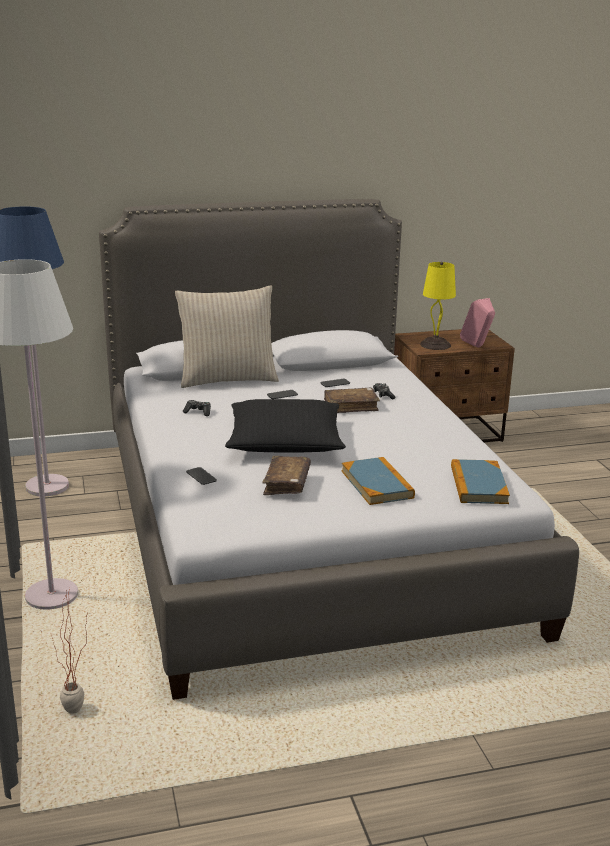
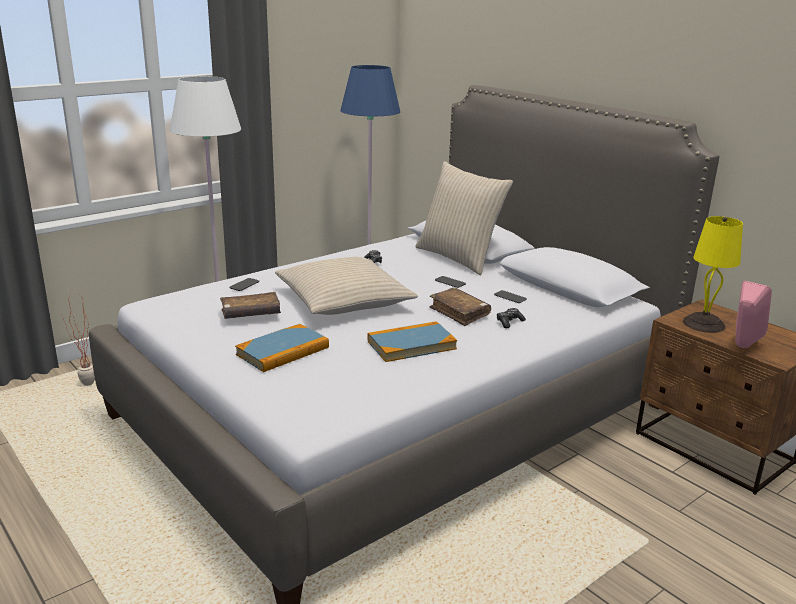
camera: 65 degrees right, 0 degrees up
black pillow [225,399,346,453] -> beige pillow [275,257,418,315]
book [451,459,510,504] -> book moved to [367,321,457,362]

